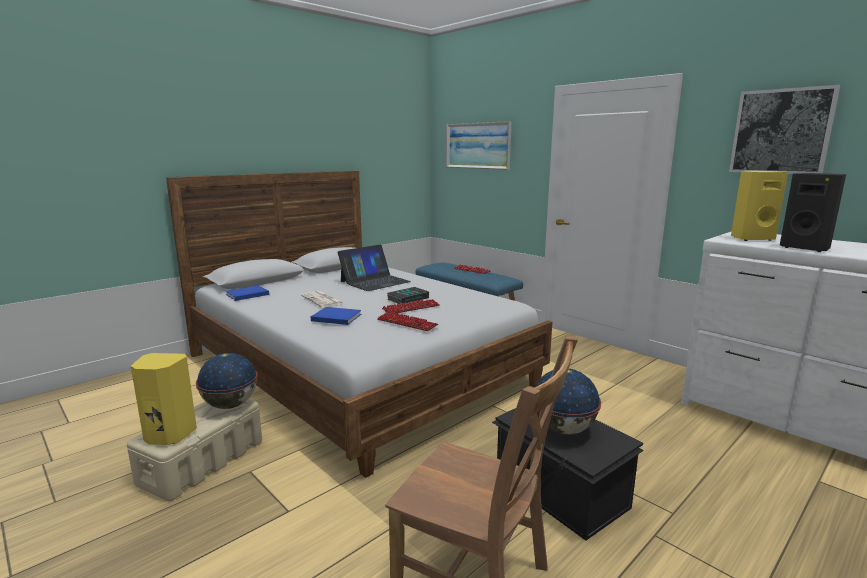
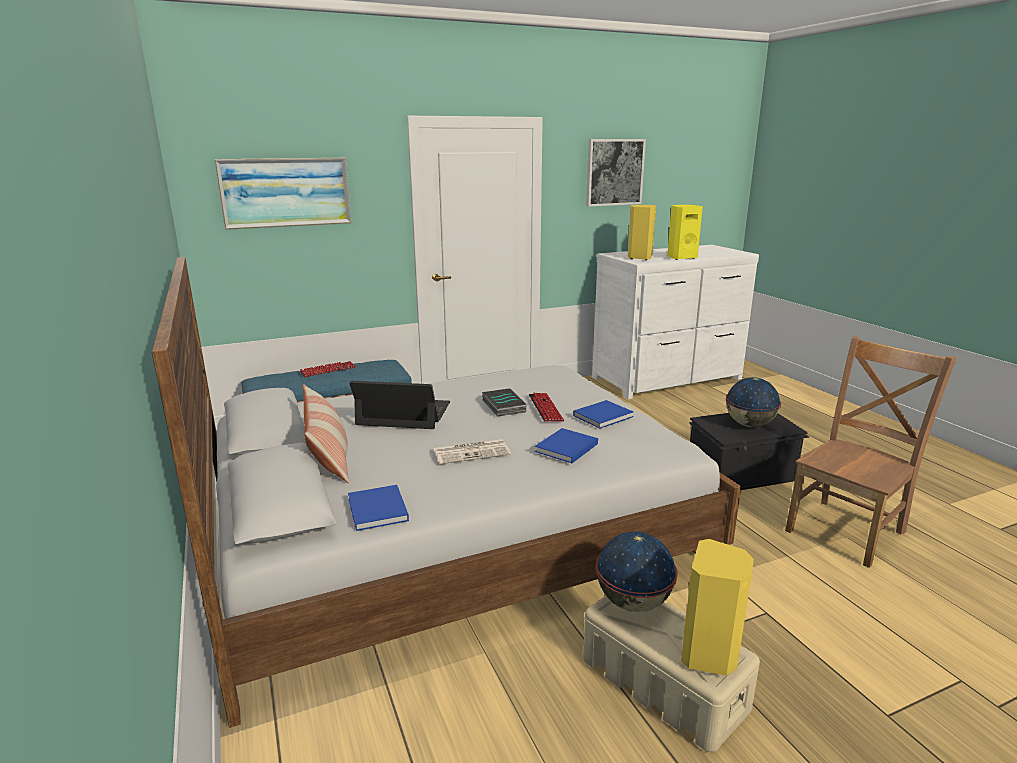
camera: 70 degrees left, 5 degrees up
laptop [337,244,411,291] -> laptop turned 60 degrees counterclockwise [349,381,450,429]
keyboard [377,311,438,331] -> blue book [573,400,634,428]
black speaker [780,173,846,252] -> yellow speaker [667,205,703,260]
none -> pillow [303,384,349,483]

